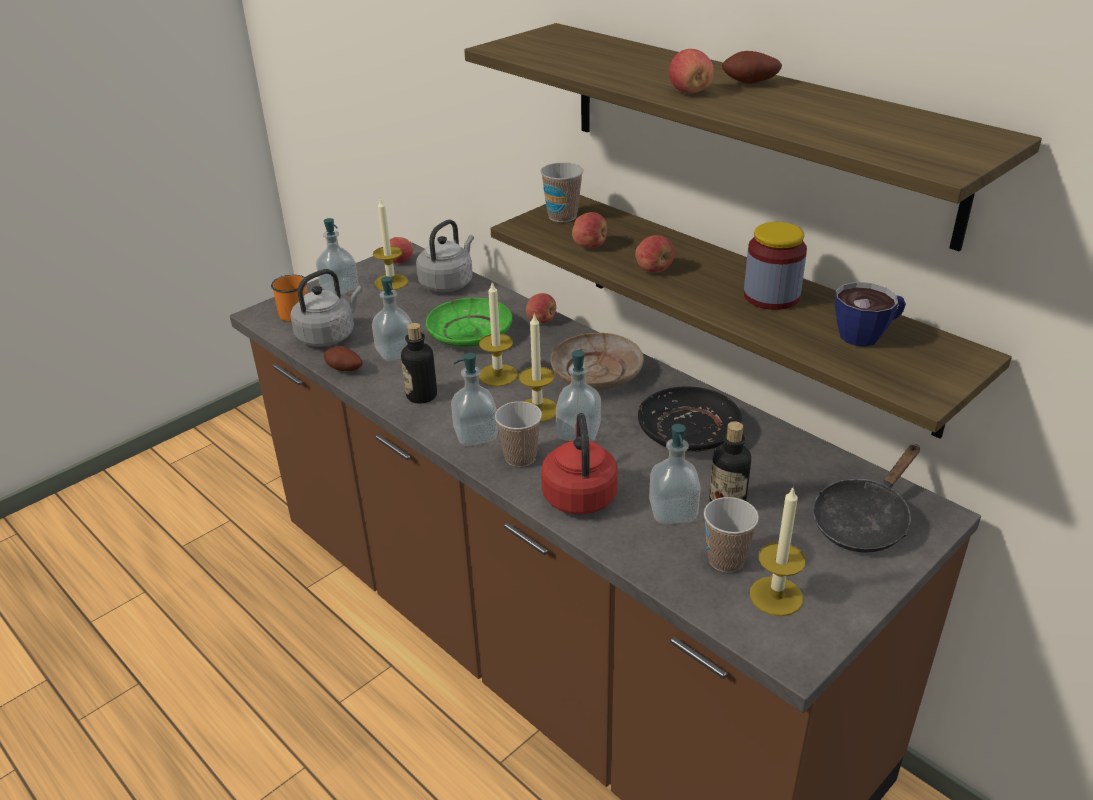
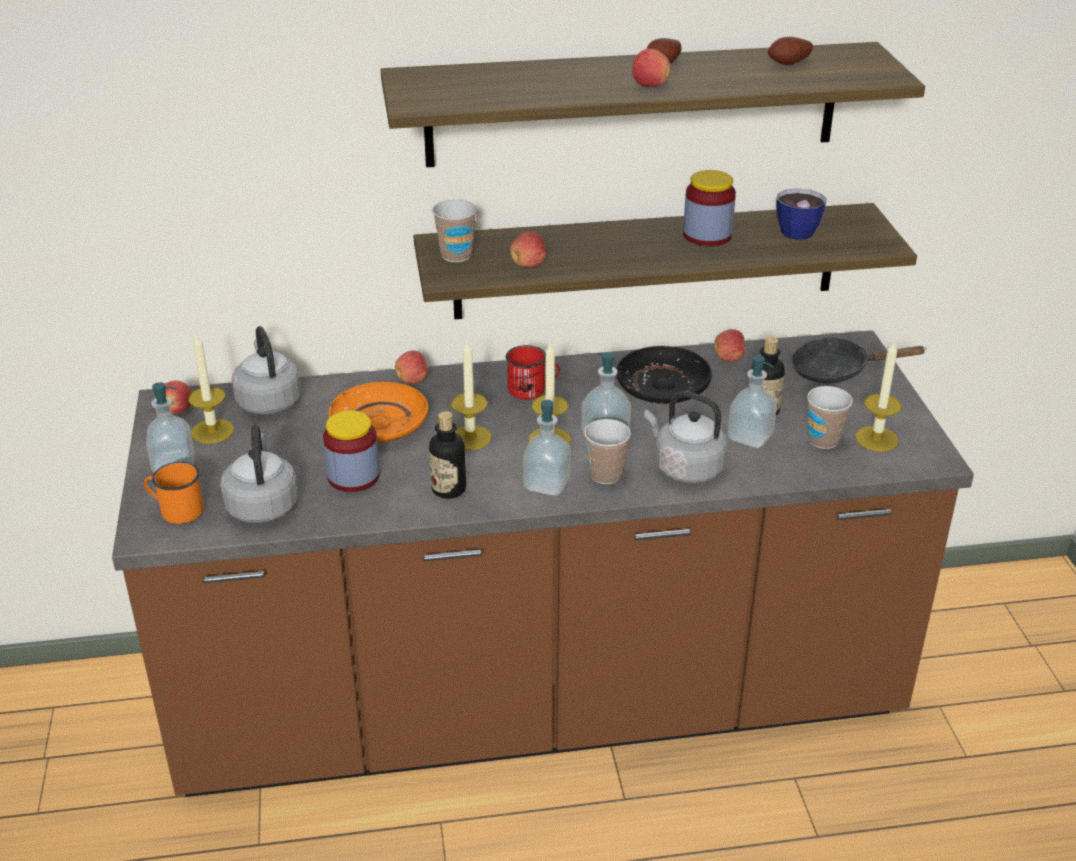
camera: 55 degrees left, 0 degrees up
potato [324,346,363,371] -> potato moved to [768,37,813,65]
soap dispenser [372,276,412,362] -> jar [323,410,380,492]
green plate [426,297,512,347] -> orange plate [328,382,429,443]
red kettle [541,413,618,514] -> grey kettle [644,391,727,483]
beige plate [550,333,644,390] -> red mug [506,345,560,399]
apple [635,235,674,272] -> apple moved to [714,329,746,362]
black frying pan [813,444,920,553] -> black frying pan turned 105 degrees clockwise [791,337,927,383]

